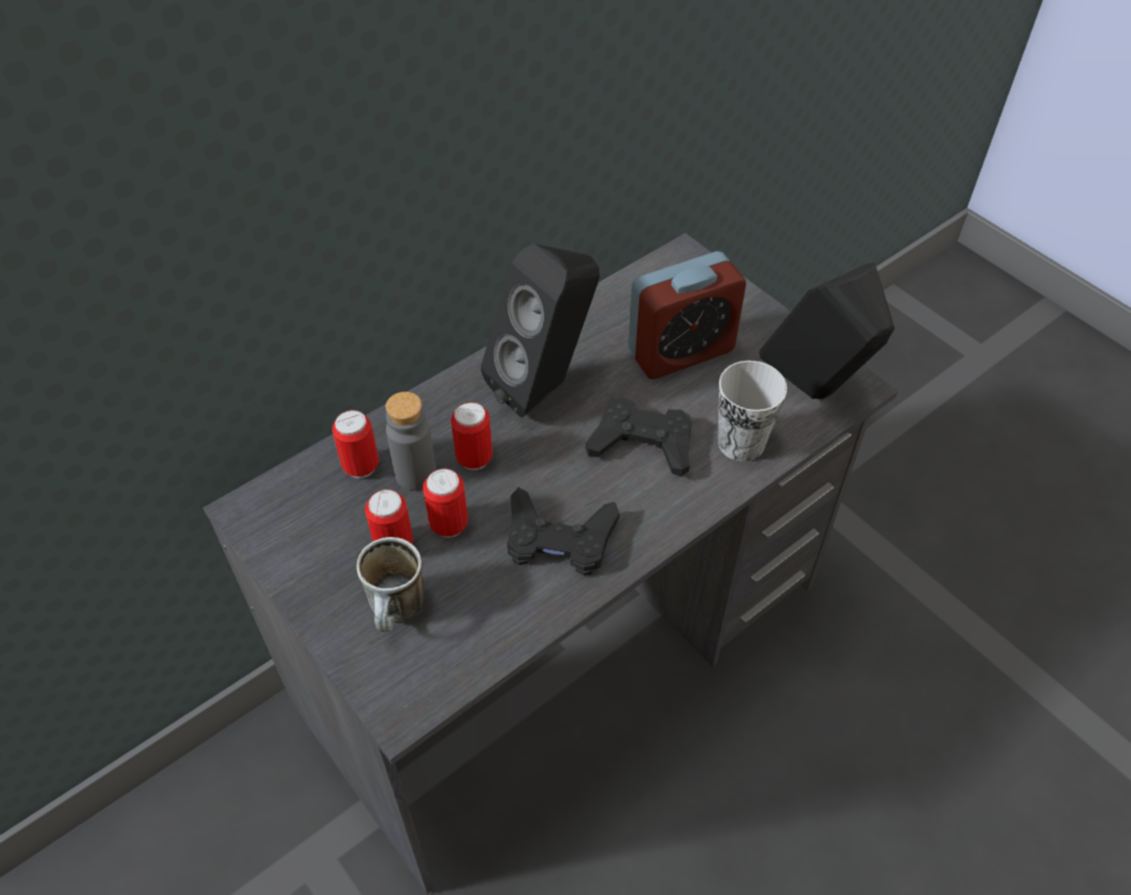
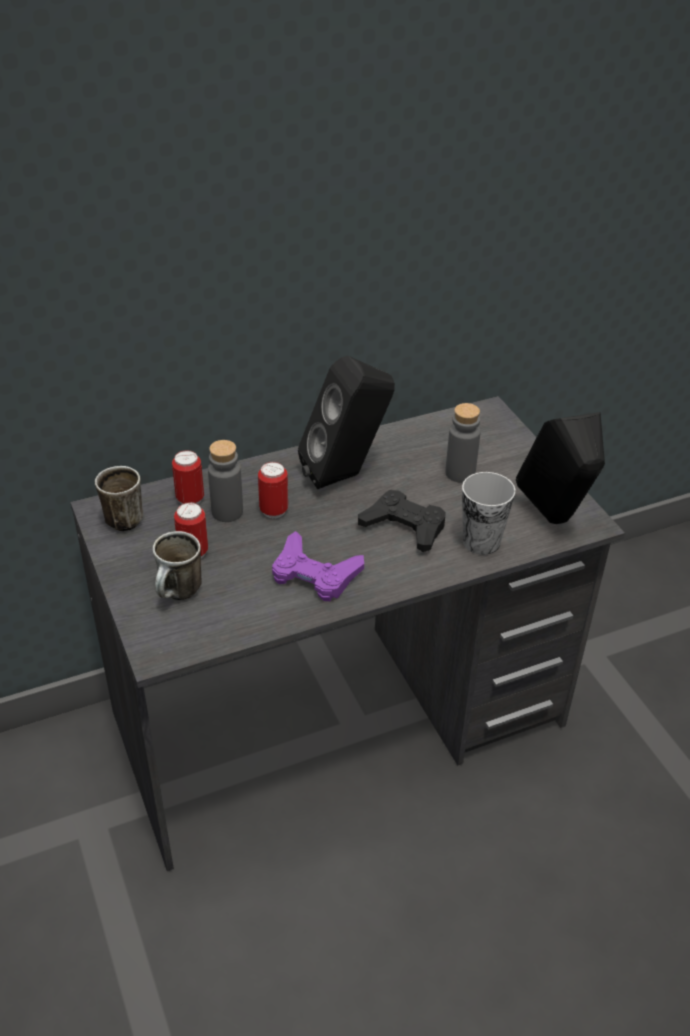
camera: 15 degrees right, 10 degrees down
can [423,468,468,538] -> none
black game controller [507,487,619,576] -> purple game controller [272,531,364,601]
alarm clock [628,251,746,379] -> grey bottle [445,403,481,483]
none -> mug [95,466,143,531]

